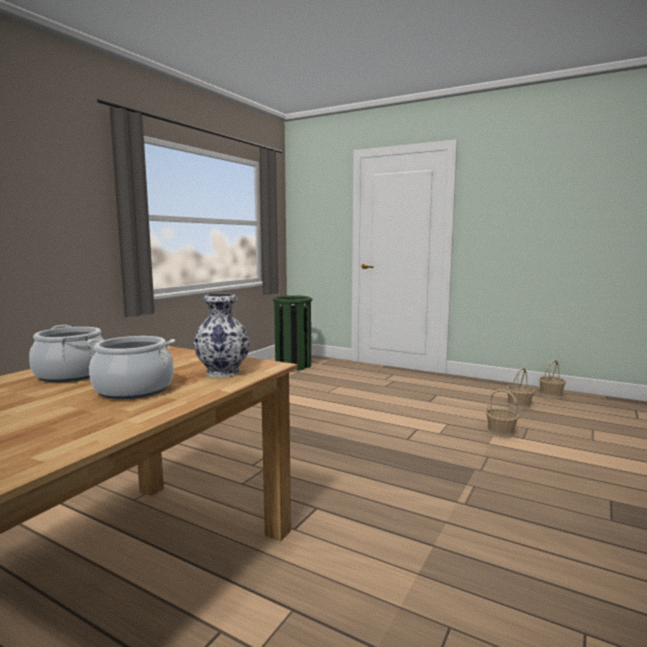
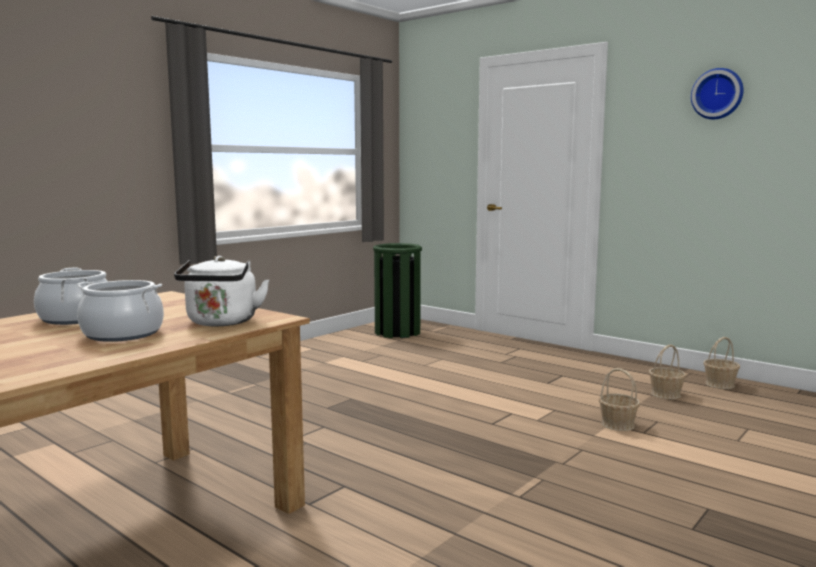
camera: 10 degrees right, 0 degrees up
vase [193,293,250,378] -> white kettle [174,256,269,326]
none -> wall clock [691,68,744,119]

